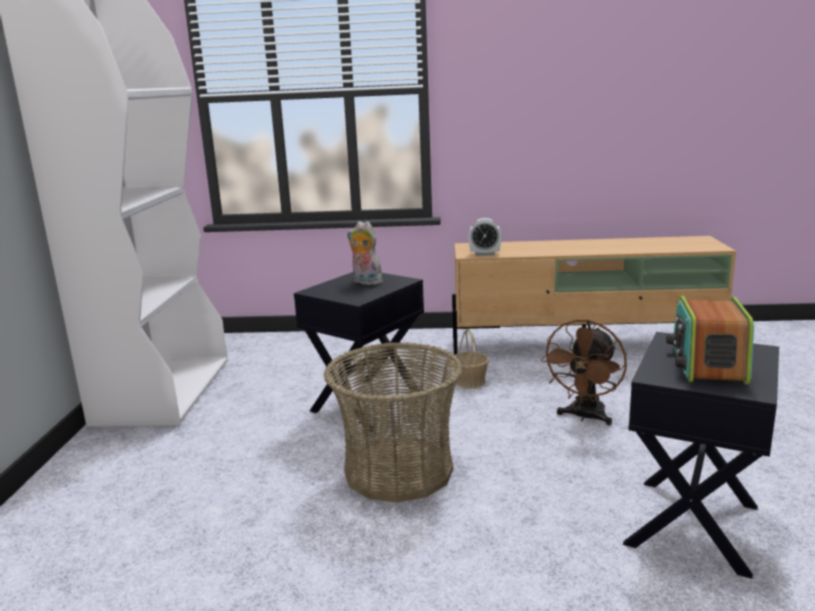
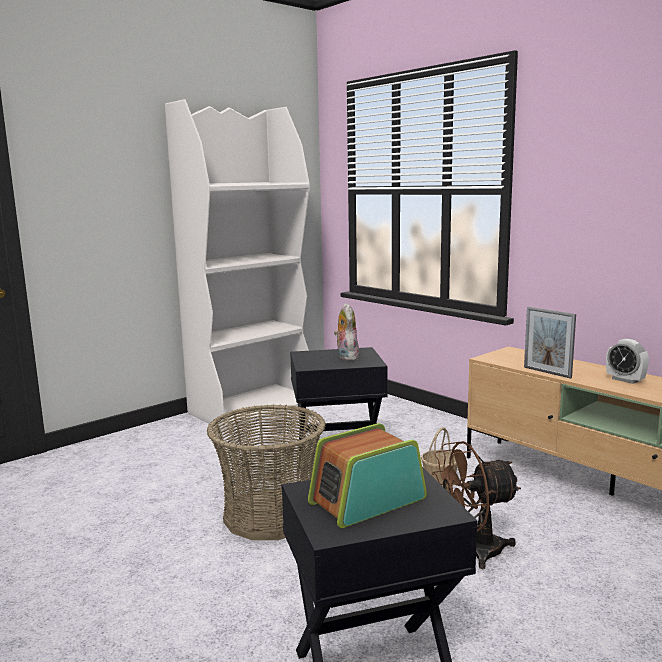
camera: 45 degrees right, 5 degrees down
alarm clock [469,218,501,256] -> alarm clock moved to [606,339,649,384]
none -> picture frame [524,307,576,379]

